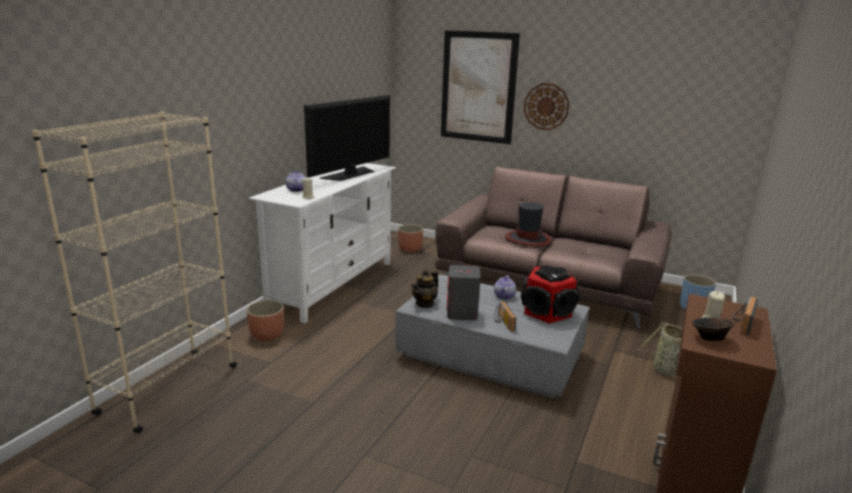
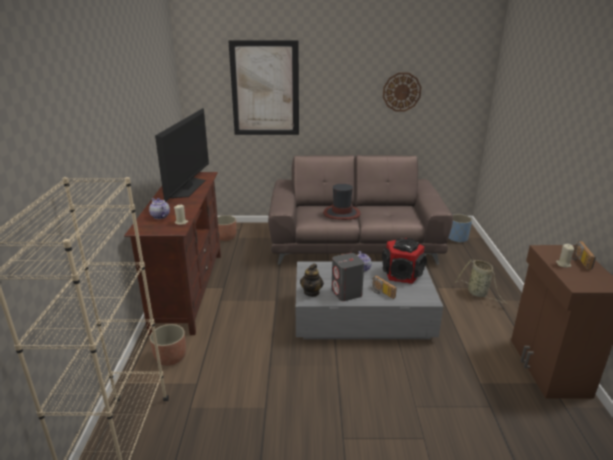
camera: 25 degrees left, 5 degrees up
white tv stand [249,163,396,323] -> brown tv stand [124,172,221,335]
wall clock [524,83,570,130] -> wall clock moved to [383,73,421,111]
brown bowl [692,317,735,341] -> none

